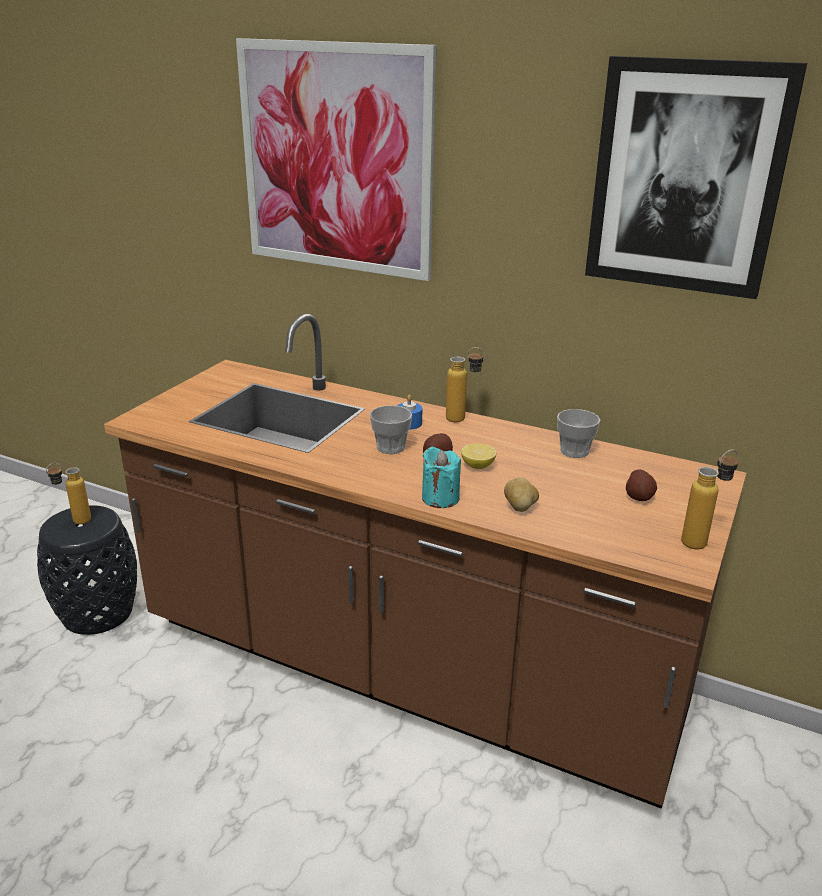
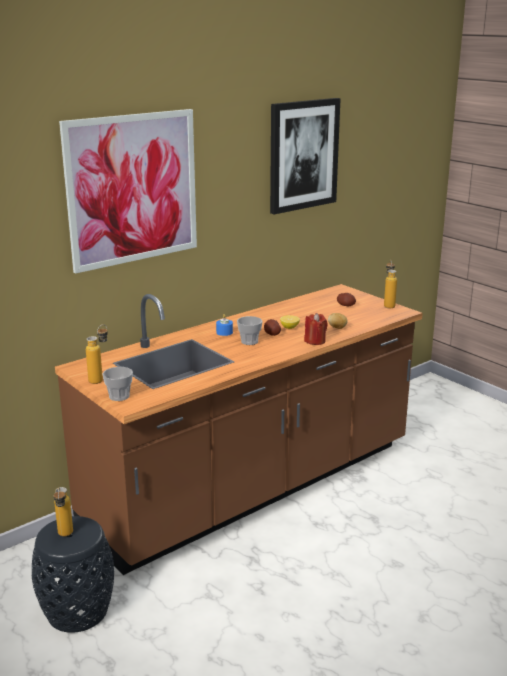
camera: 65 degrees left, 5 degrees down
turquoise candle [422,447,461,508] -> red candle [304,313,328,345]
bottle [446,347,485,422] -> bottle moved to [86,324,108,384]
cup [557,409,600,458] -> cup moved to [102,367,133,401]

